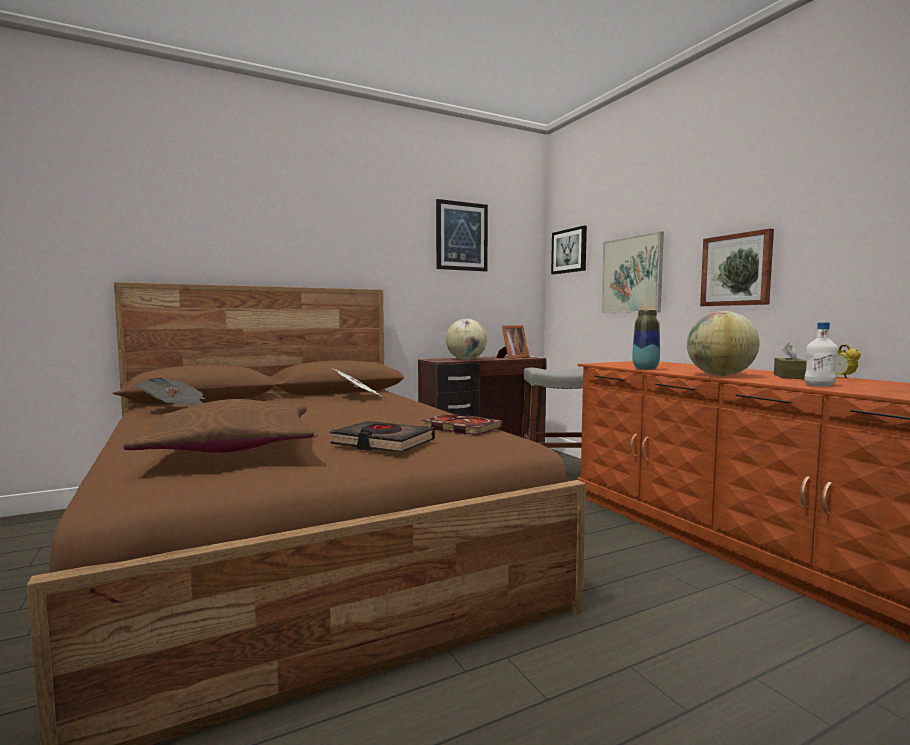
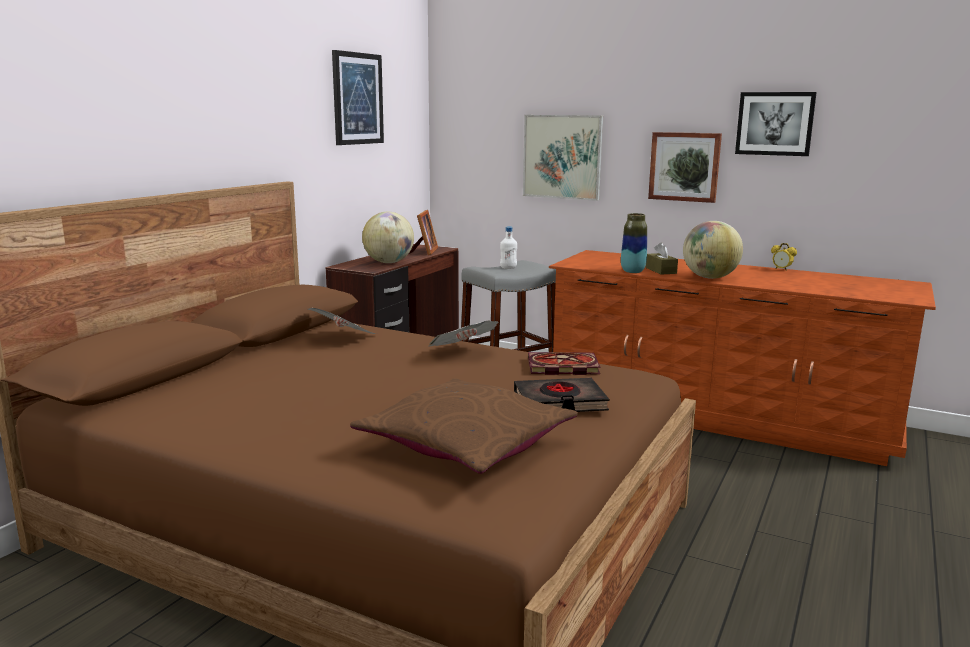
camera: 35 degrees left, 10 degrees up
newspaper [136,378,205,405] -> newspaper moved to [429,321,498,346]
picture [551,226,587,274] -> picture moved to [735,92,817,156]
brown tissue box [774,343,807,379] -> brown tissue box moved to [646,242,678,275]
white bottle [804,322,838,387] -> white bottle moved to [500,226,517,269]

